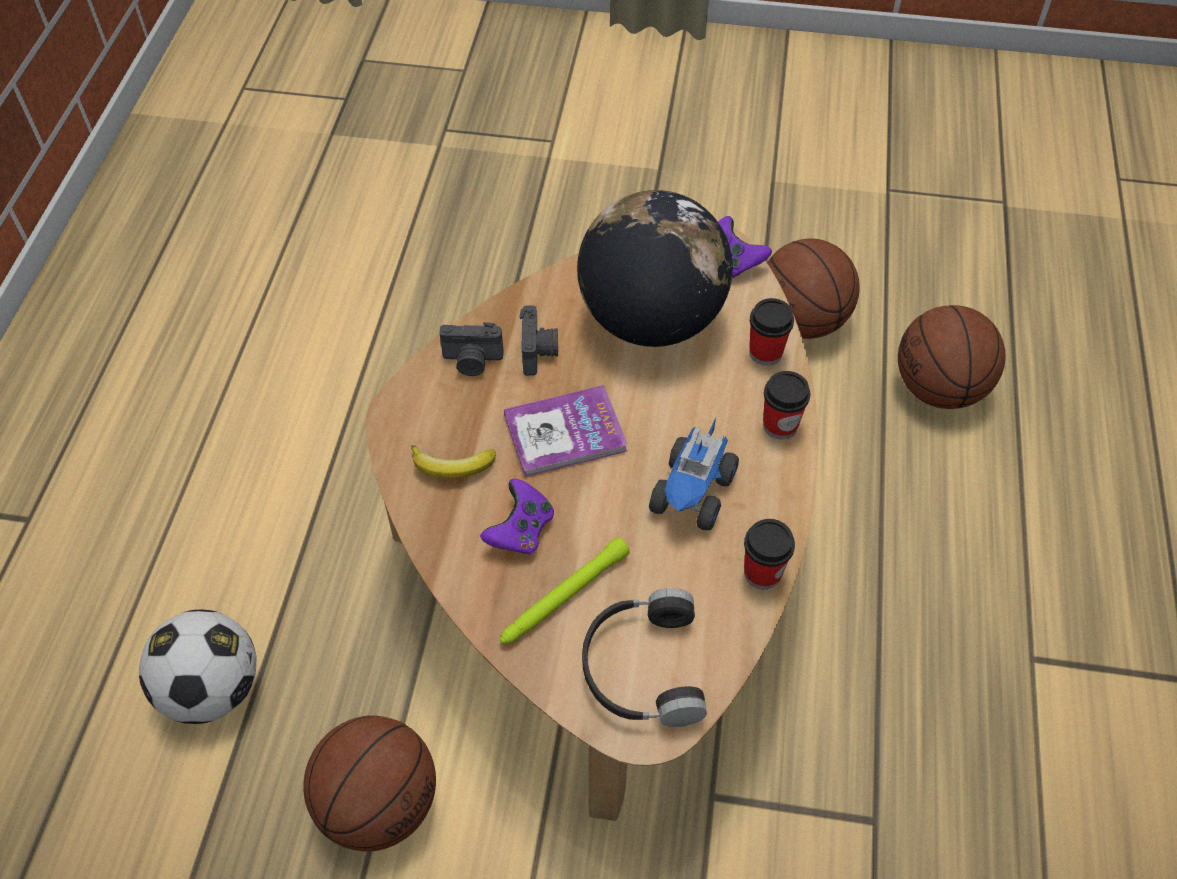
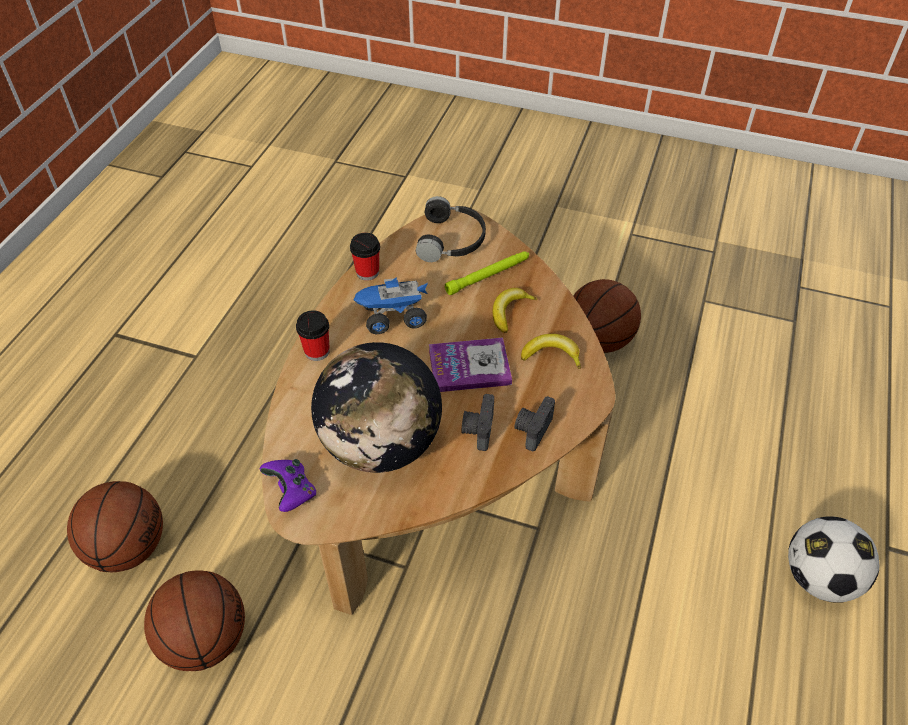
camera: 170 degrees left, 5 degrees down
football [139,610,257,724] -> football moved to [788,516,879,603]
camera [439,322,504,376] -> camera turned 75 degrees counterclockwise [515,396,555,451]
purple game controller [480,478,554,554] -> banana [492,288,537,333]
toy truck [649,418,739,531] -> toy truck turned 135 degrees counterclockwise [354,277,428,334]
cup [749,298,794,366] -> none

